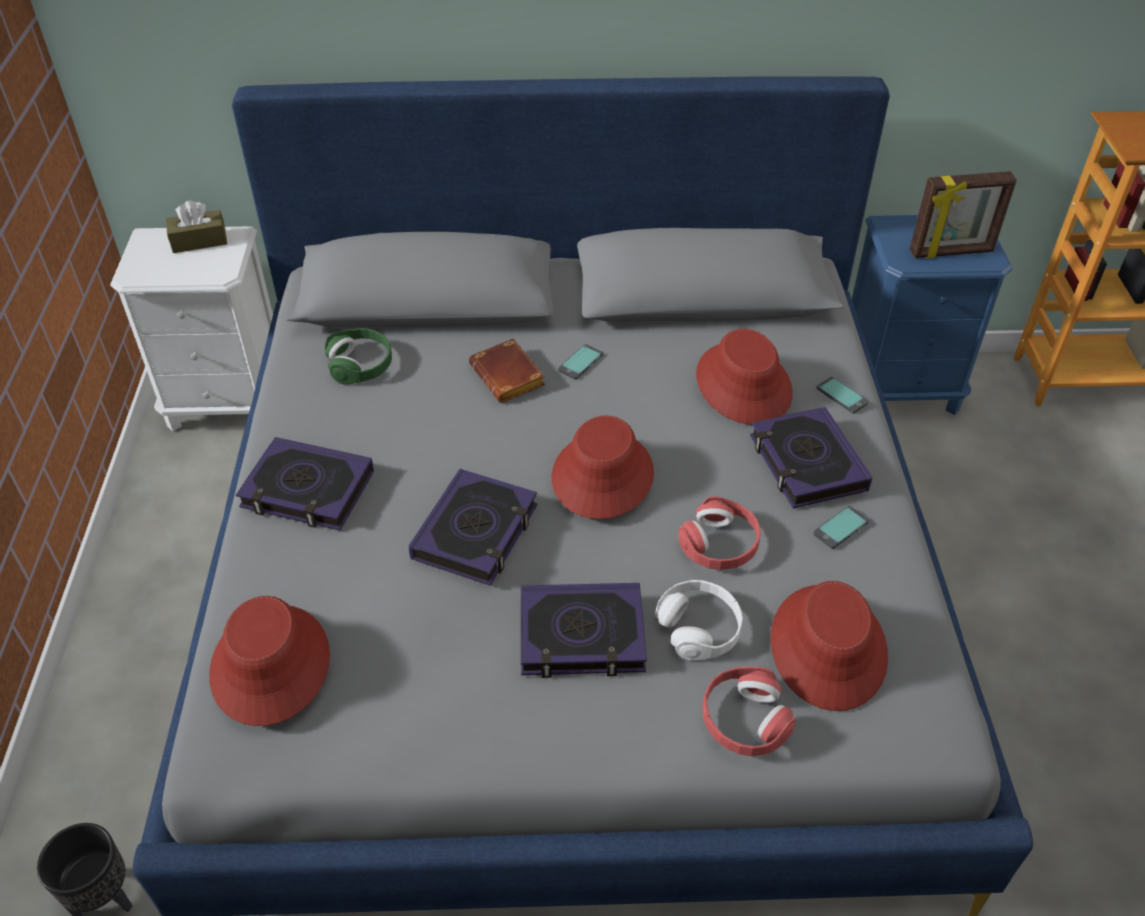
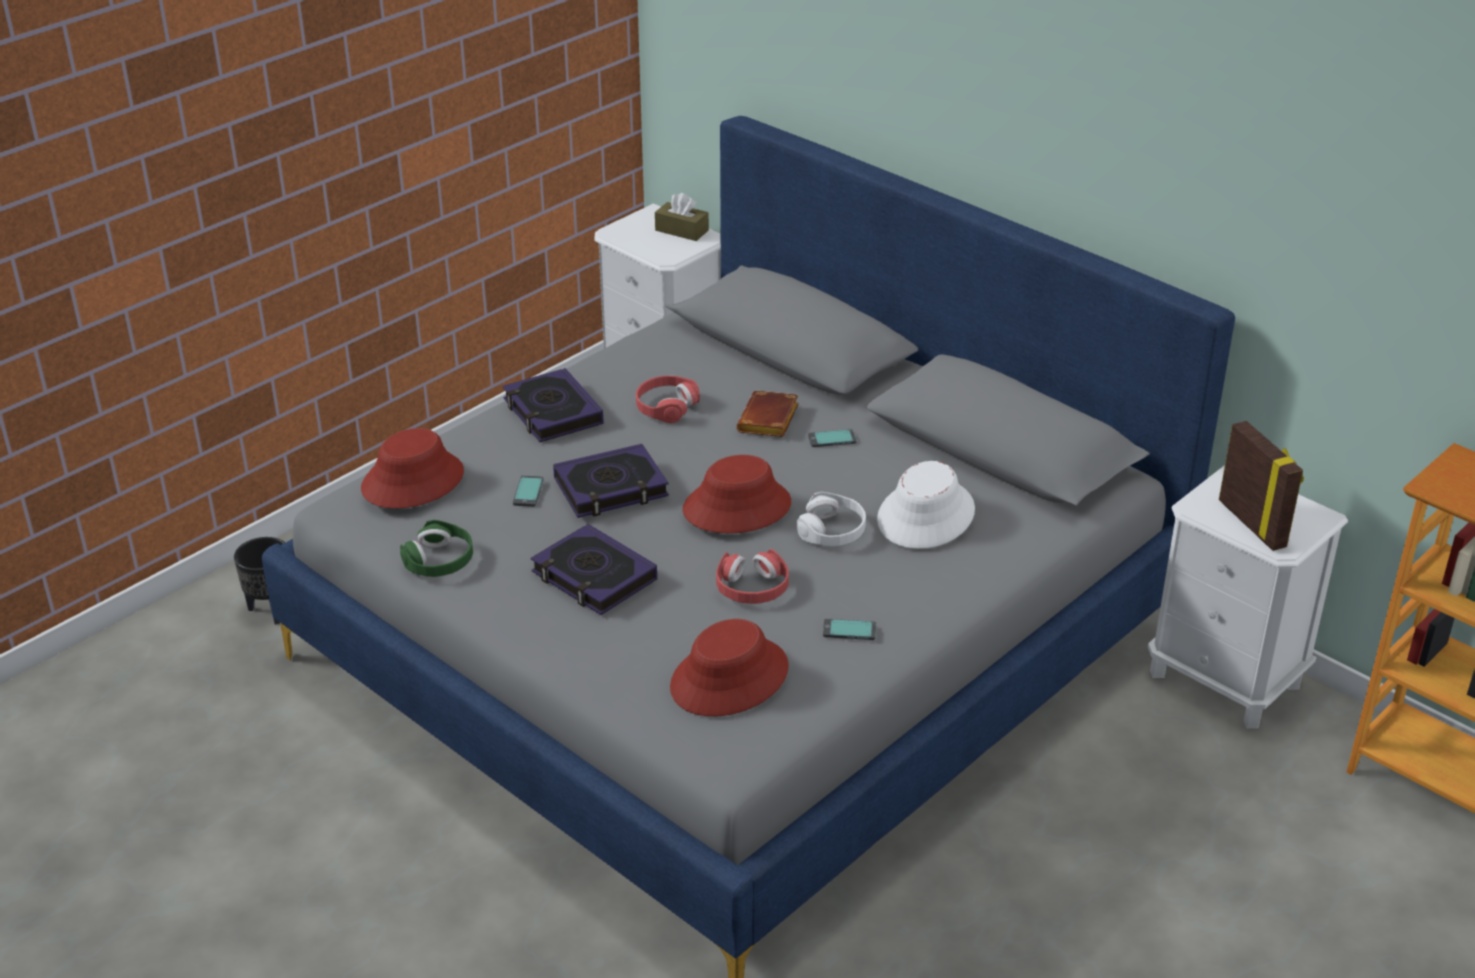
camera: 45 degrees right, 10 degrees down
green headphones [325,328,392,384] -> green headphones moved to [400,520,473,577]
white headphones [655,580,743,661] -> white headphones moved to [797,492,866,546]
red hat [696,329,793,425] -> white hat [877,461,975,549]
red headphones [702,667,796,756] -> red headphones moved to [636,376,700,423]
book [750,407,873,508] -> none
phone [816,377,868,413] -> phone moved to [513,475,543,507]
blue nightstand [852,215,1012,415] -> white nightstand [1148,465,1348,729]
picture frame [909,171,1017,259] -> picture frame turned 150 degrees counterclockwise [1219,421,1304,551]

